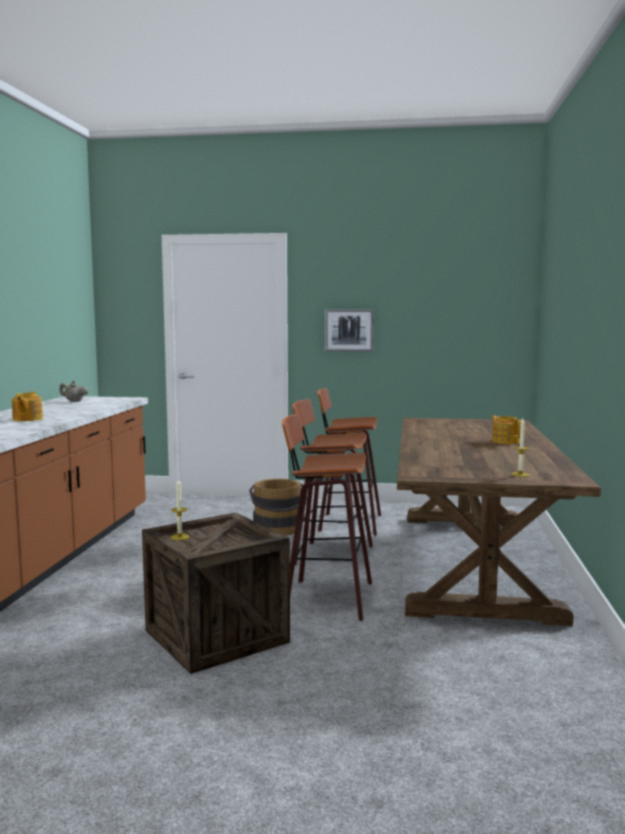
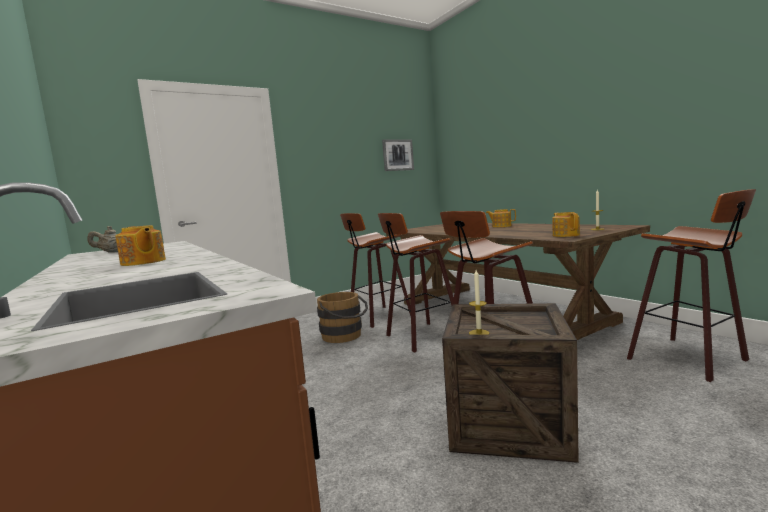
camera: 40 degrees left, 0 degrees up
picture [325,309,374,352] -> picture moved to [382,139,414,171]
none -> teapot [552,212,580,237]
none -> stool [627,189,756,382]

